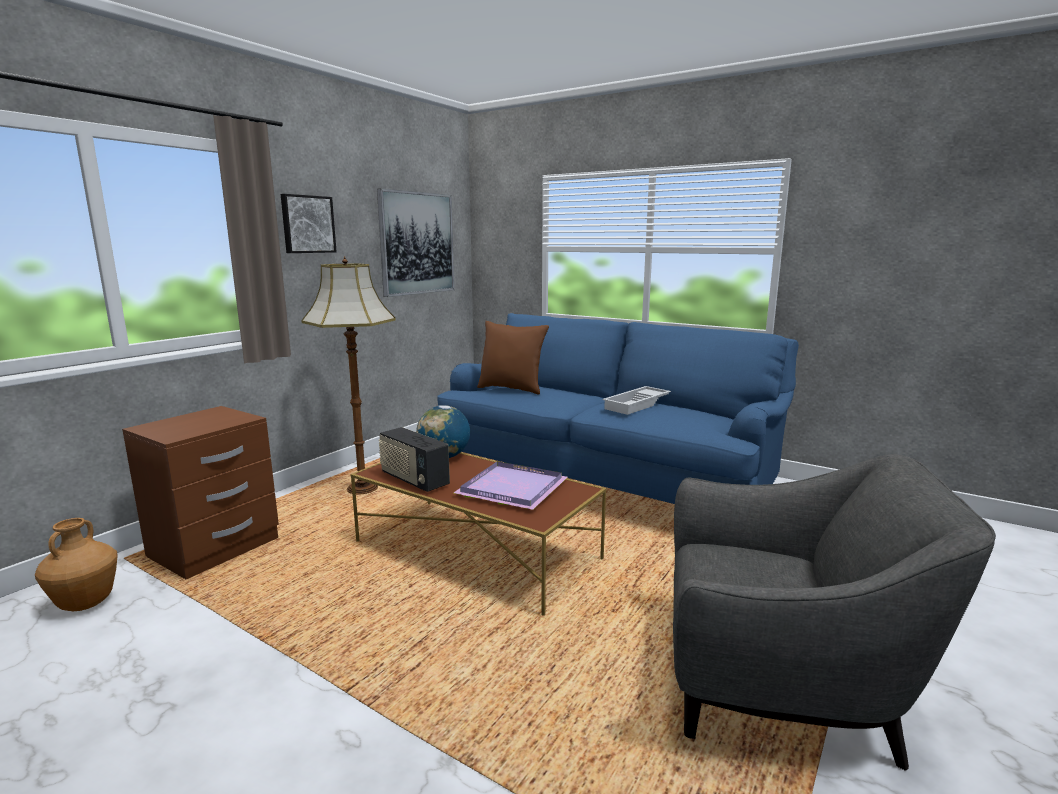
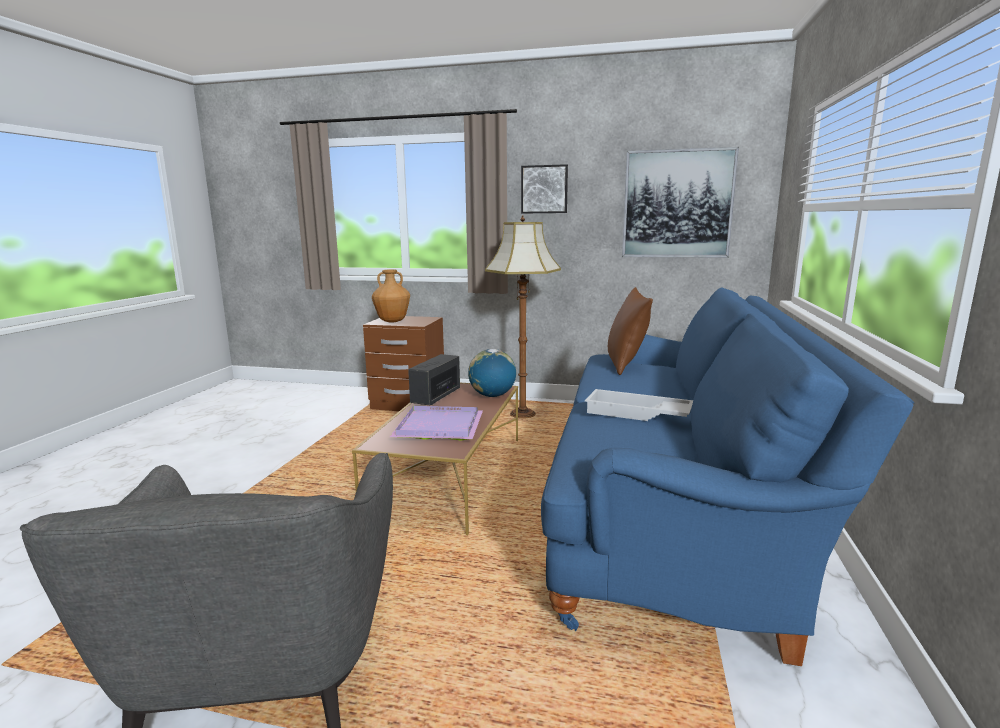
camera: 70 degrees right, 0 degrees up
brown vase [35,518,118,611] -> brown vase moved to [372,269,410,323]

